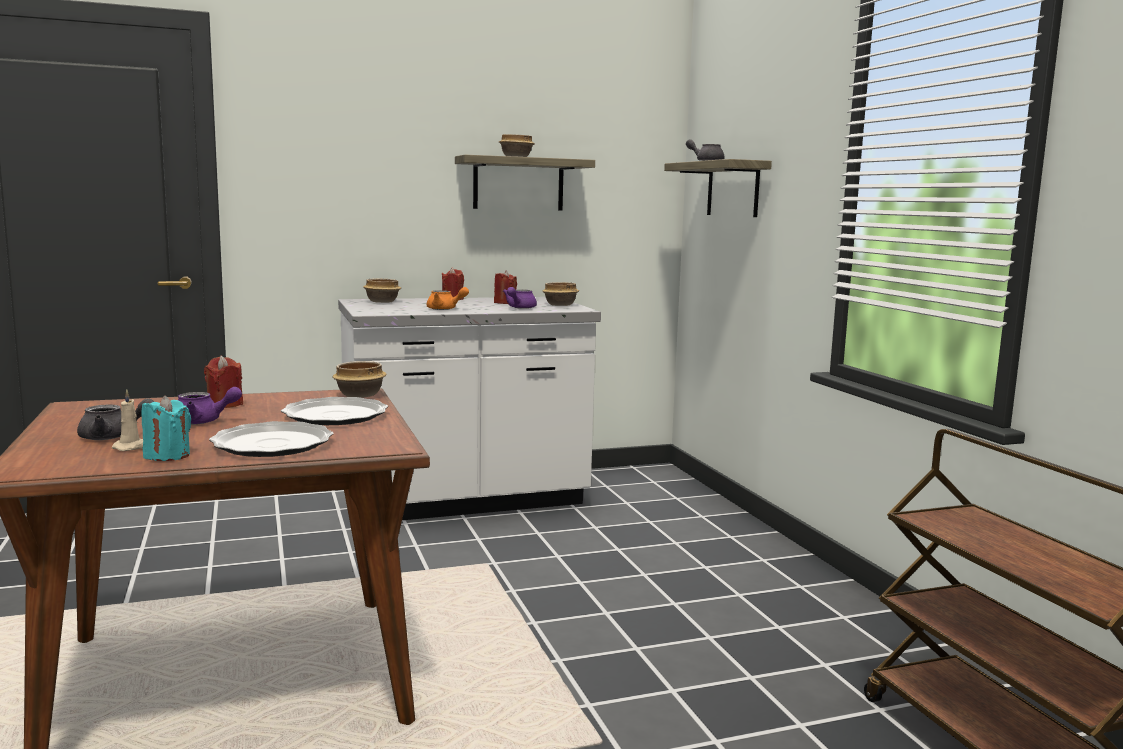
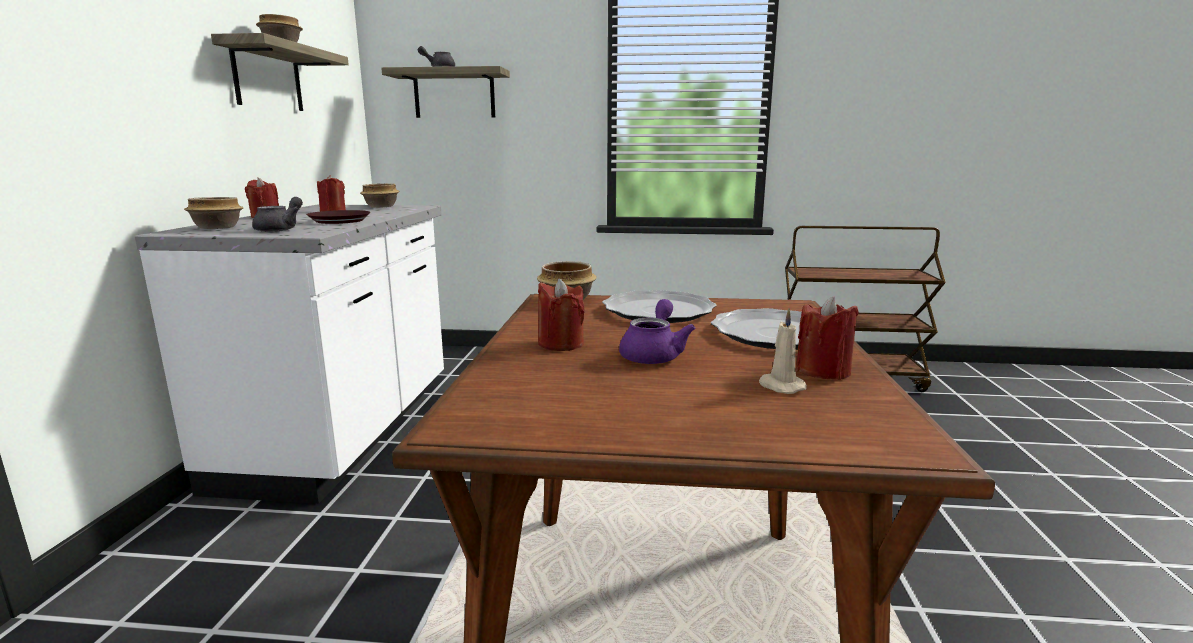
camera: 65 degrees left, 5 degrees up
grey teapot [77,398,154,440] -> grey teapot moved to [252,197,303,232]
turquoise candle [142,396,191,461] -> red candle [796,296,859,380]
orange teapot [427,287,469,310] -> brown plate [306,210,370,224]
purple teapot [503,287,537,309] -> none

